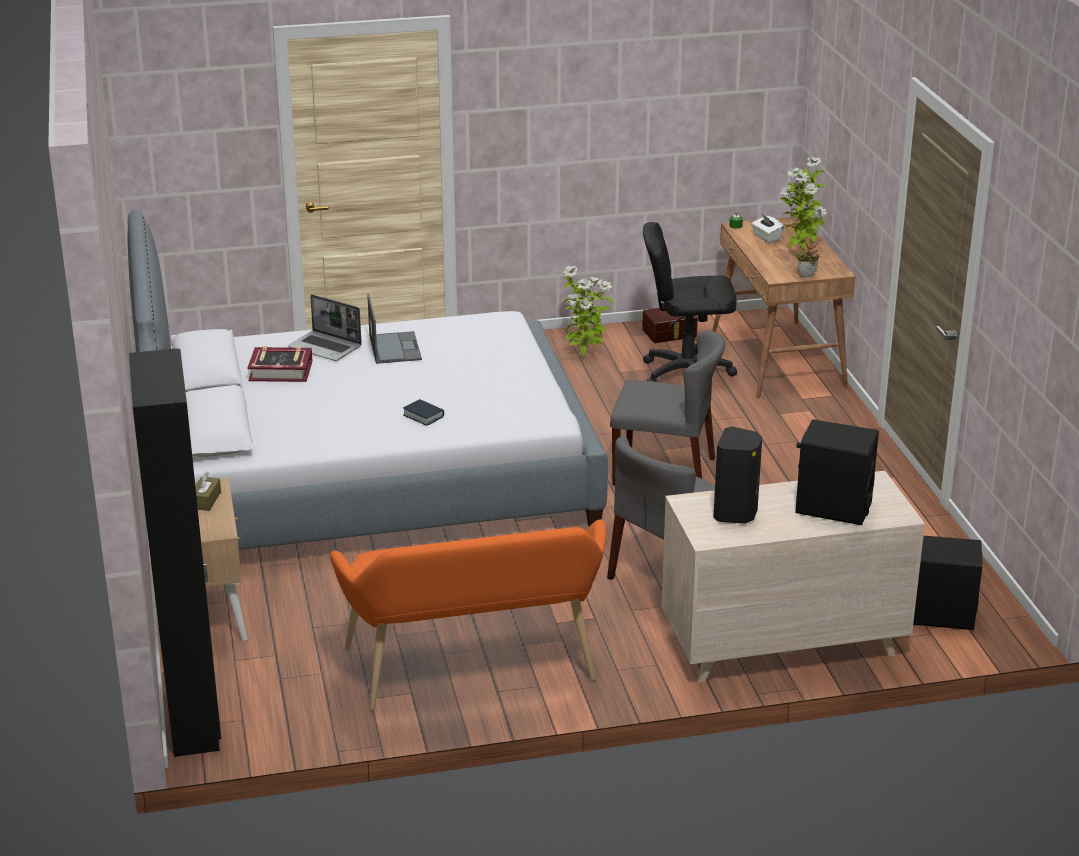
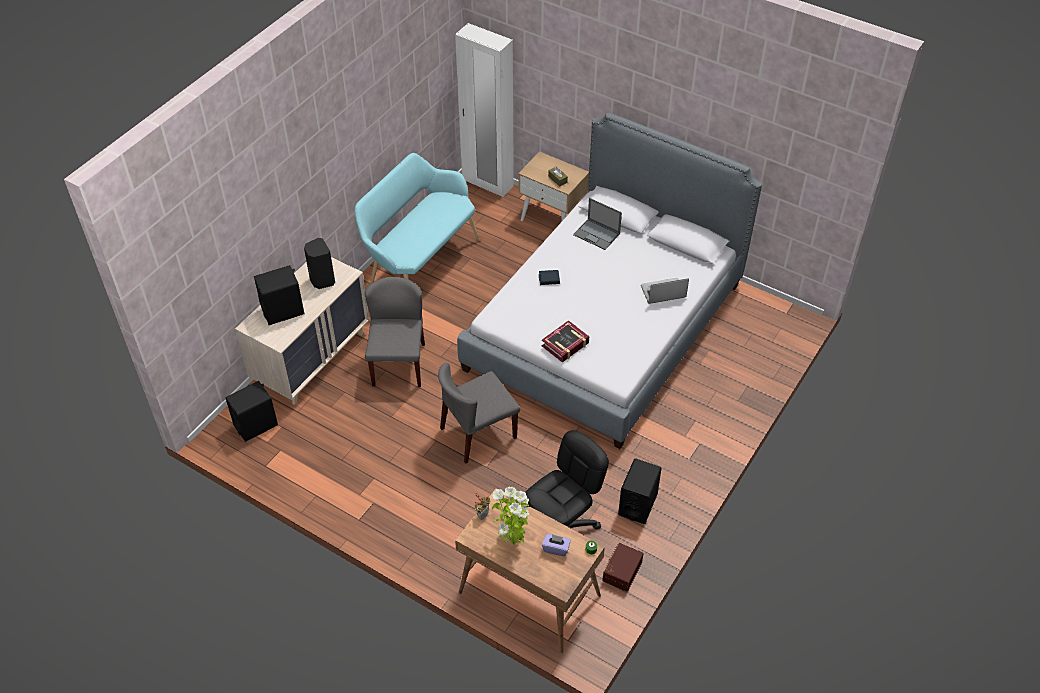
camera: 135 degrees right, 20 degrees up
black wardrobe [129,348,221,757] -> white wardrobe [455,23,514,197]
book [247,346,312,382] -> book moved to [542,320,589,362]
orange bench [330,519,607,710] -> turquoise bench [355,153,480,285]
laptop [367,294,422,364] -> laptop moved to [573,198,622,250]
potted plant [563,266,613,357] -> black speaker [618,459,662,524]
white tissue box [752,214,784,243] -> purple tissue box [542,534,571,556]

